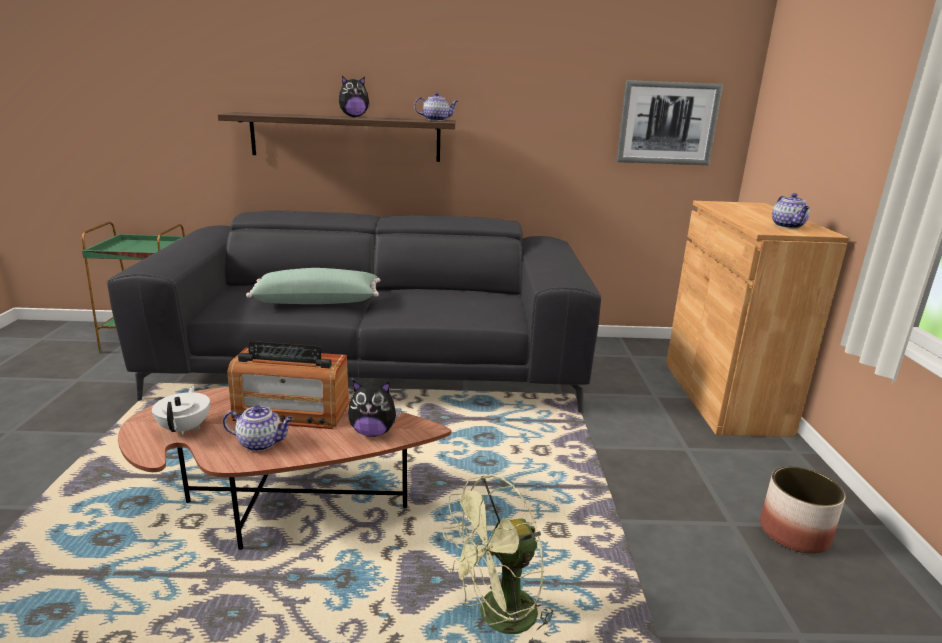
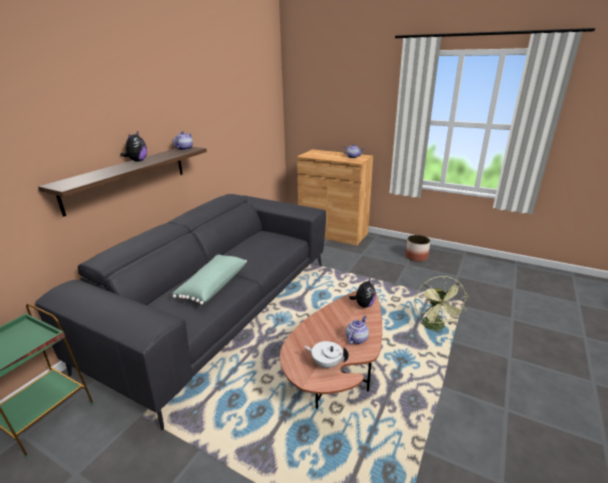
camera: 60 degrees left, 5 degrees up
radio [228,341,349,429] -> none
picture [616,80,723,165] -> none

